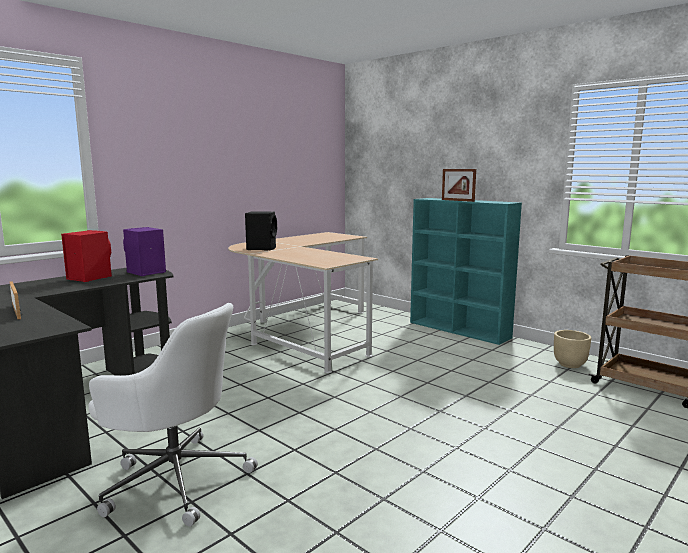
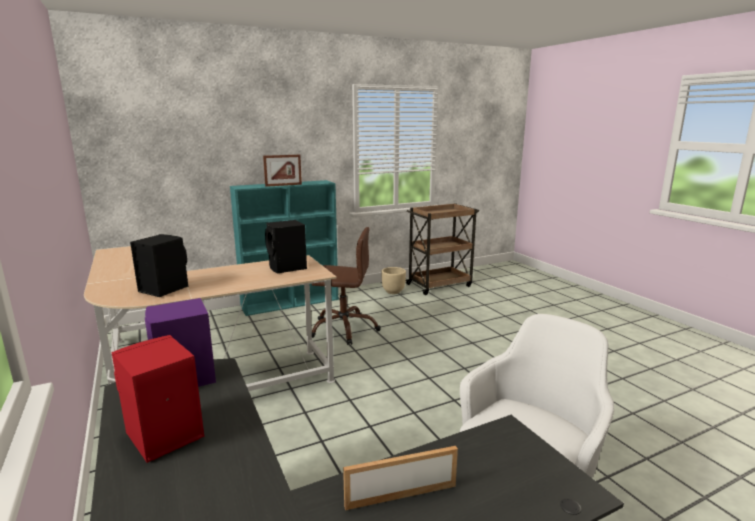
camera: 70 degrees left, 5 degrees up
none -> black speaker [265,220,307,274]
none -> brown office chair [312,227,381,345]

